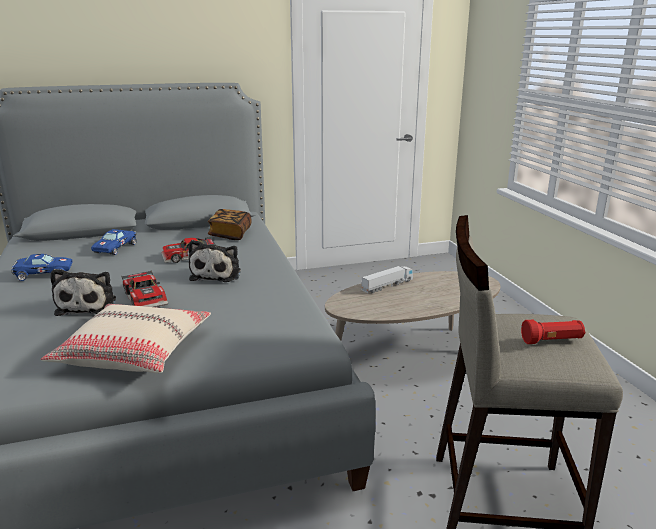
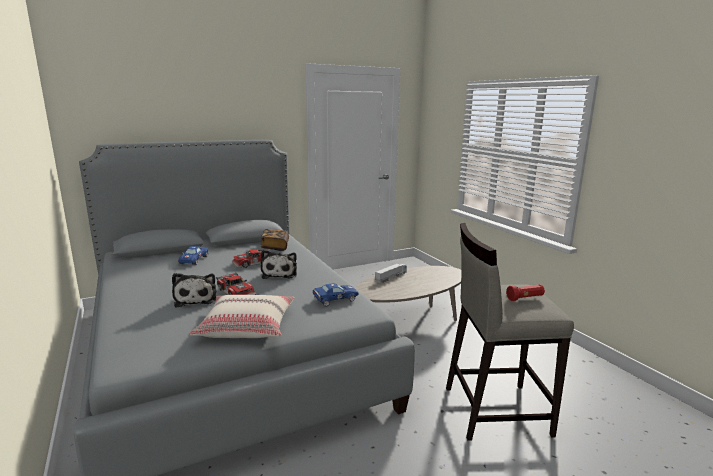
camera: 10 degrees left, 5 degrees down
blue toy car [11,254,73,281] -> blue toy car moved to [313,283,358,307]

